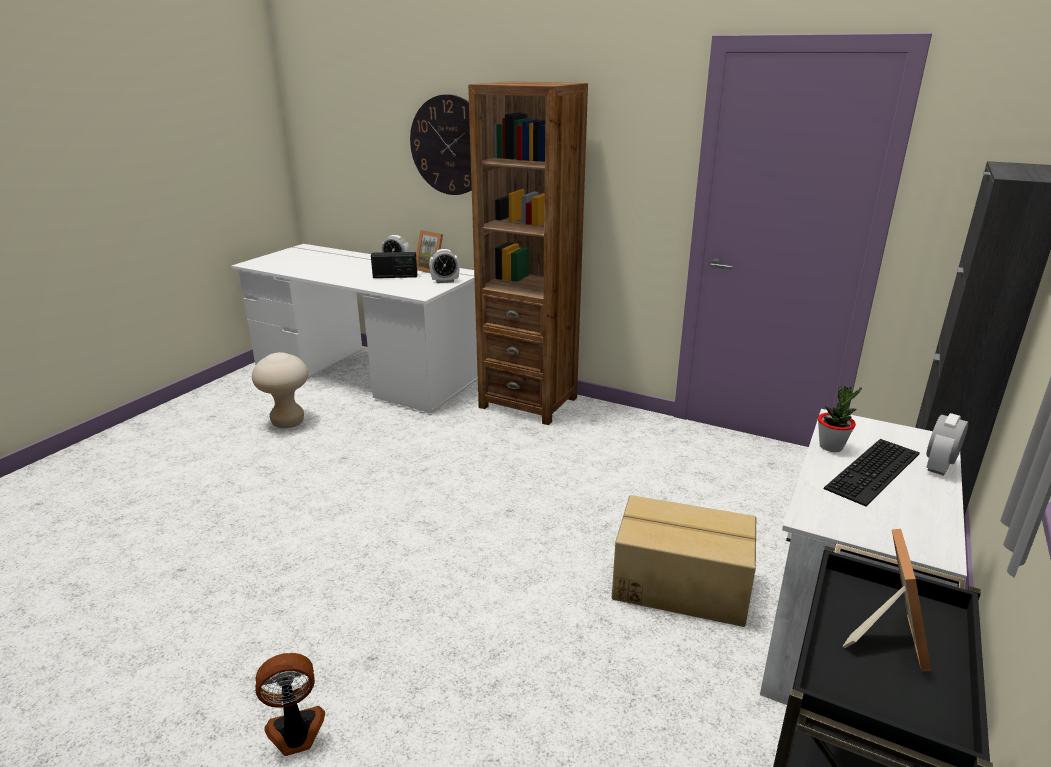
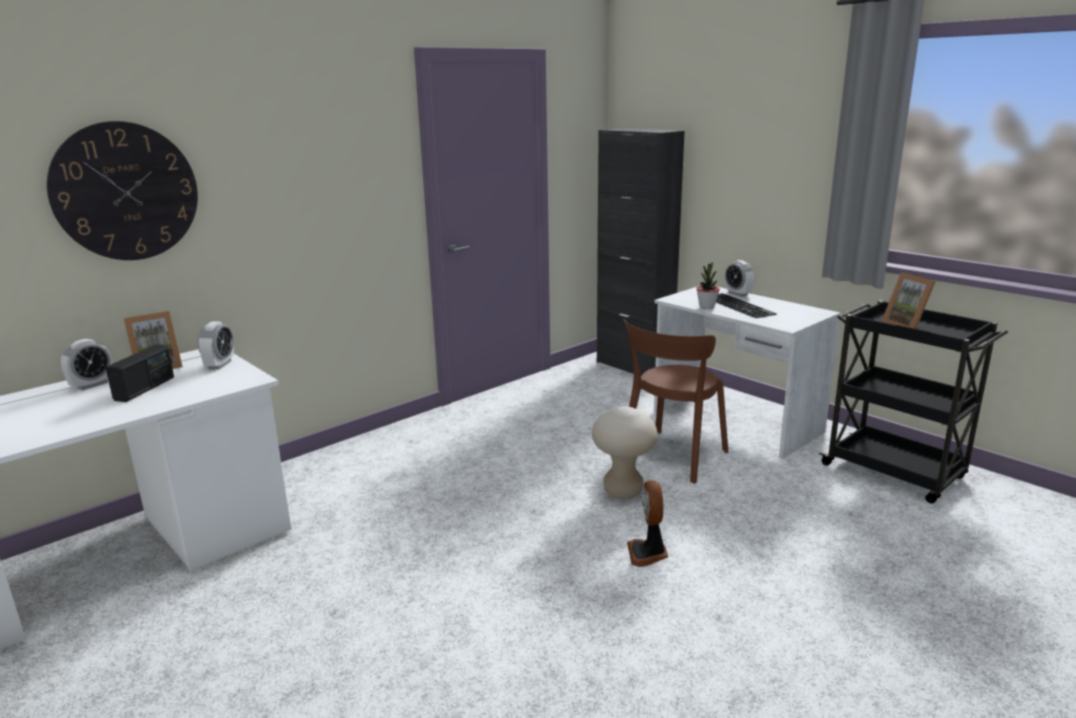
camera: 70 degrees left, 5 degrees down
beige stool [252,352,308,428] -> beige stool moved to [592,406,658,499]
fan [255,653,325,756] -> fan moved to [627,480,668,567]
brown bookcase [468,81,588,425] -> none
cardboard box [612,495,756,627] -> brown chair [623,319,728,484]
picture frame [842,529,931,671] -> picture frame turned 150 degrees counterclockwise [881,272,936,329]

